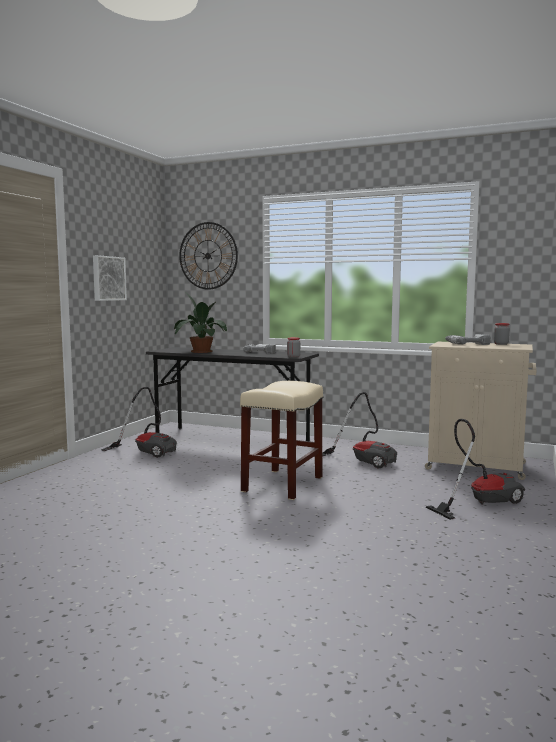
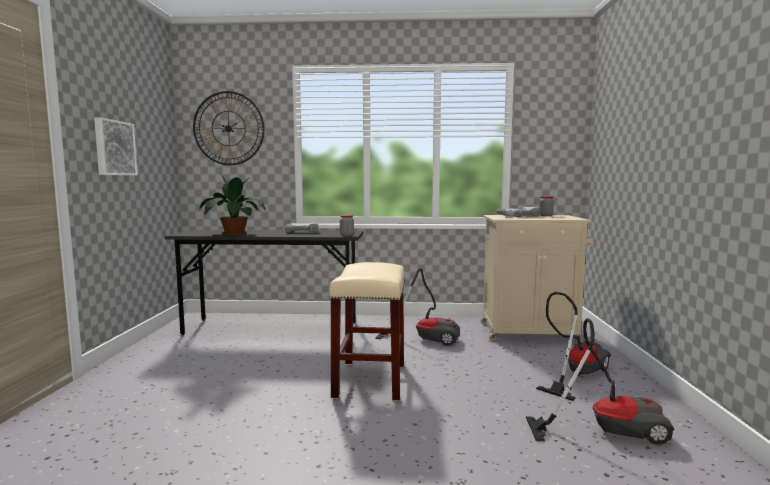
camera: 20 degrees left, 0 degrees up
vacuum cleaner [101,387,177,458] -> vacuum cleaner moved to [526,318,674,445]

